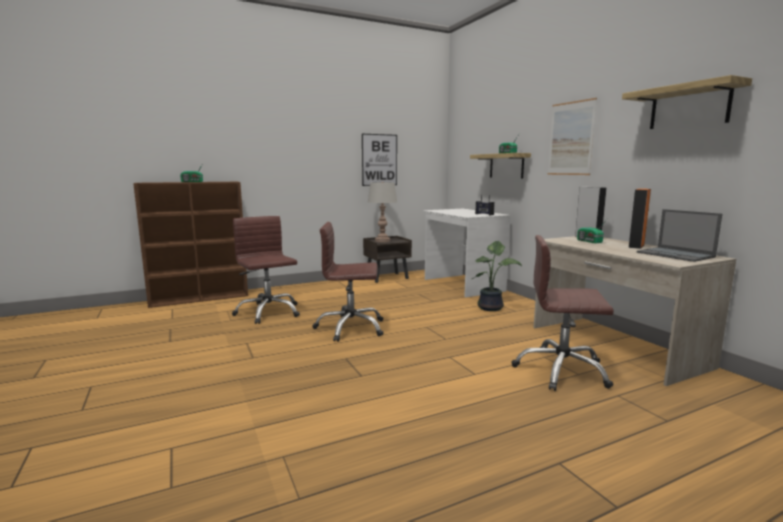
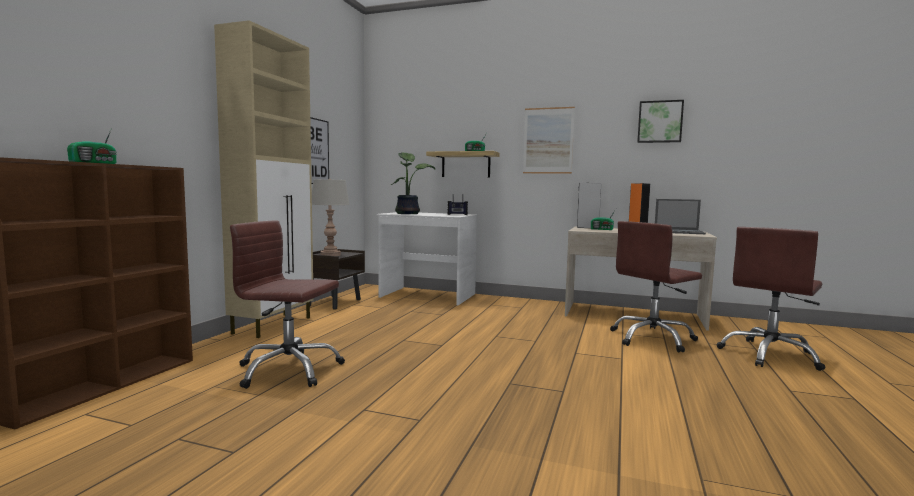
camera: 45 degrees left, 5 degrees down
brown office chair [312,222,383,342] -> brown office chair moved to [717,227,825,371]
potted plant [472,241,522,311] -> potted plant moved to [391,152,435,214]
shelf [622,75,752,129] -> picture [637,100,684,143]
none -> beige cabinet [214,20,314,338]

